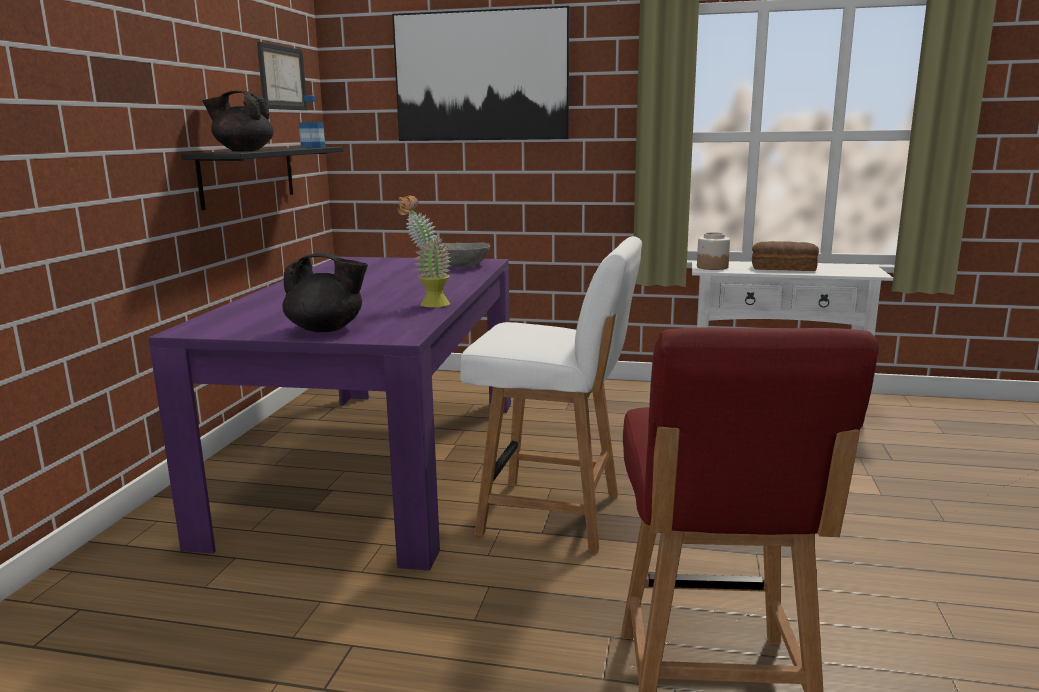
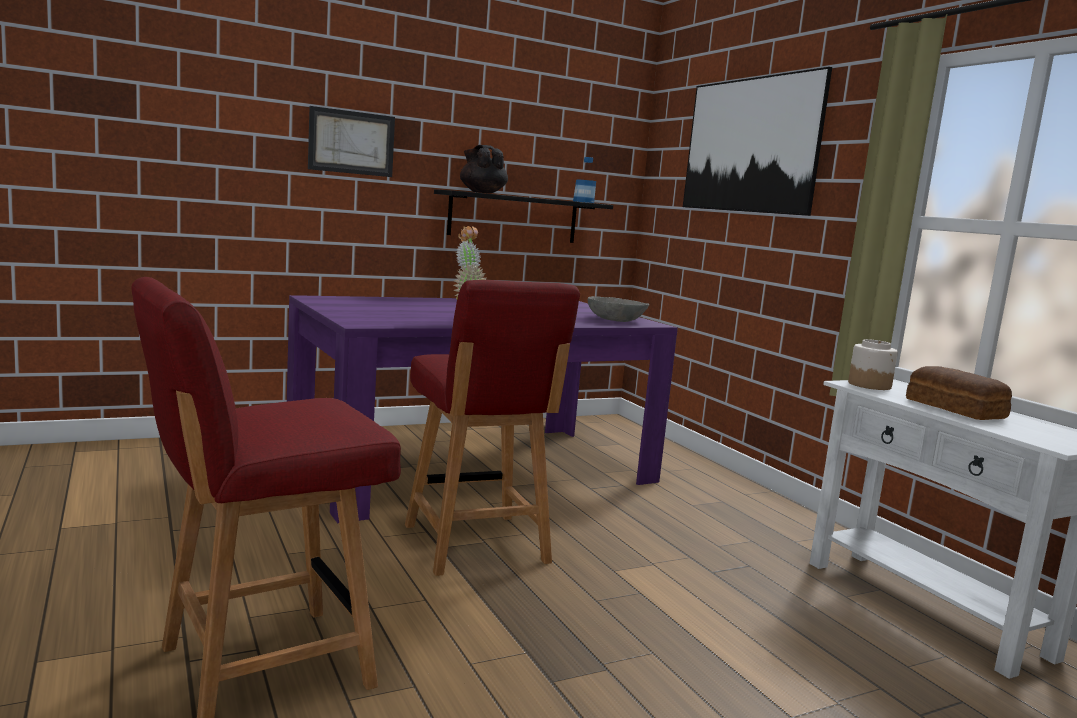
camera: 50 degrees right, 5 degrees down
picture [257,42,308,110] -> picture moved to [308,106,395,177]
black teapot [282,253,368,332] -> none
white chair [460,236,642,552] -> red chair [405,280,580,576]

